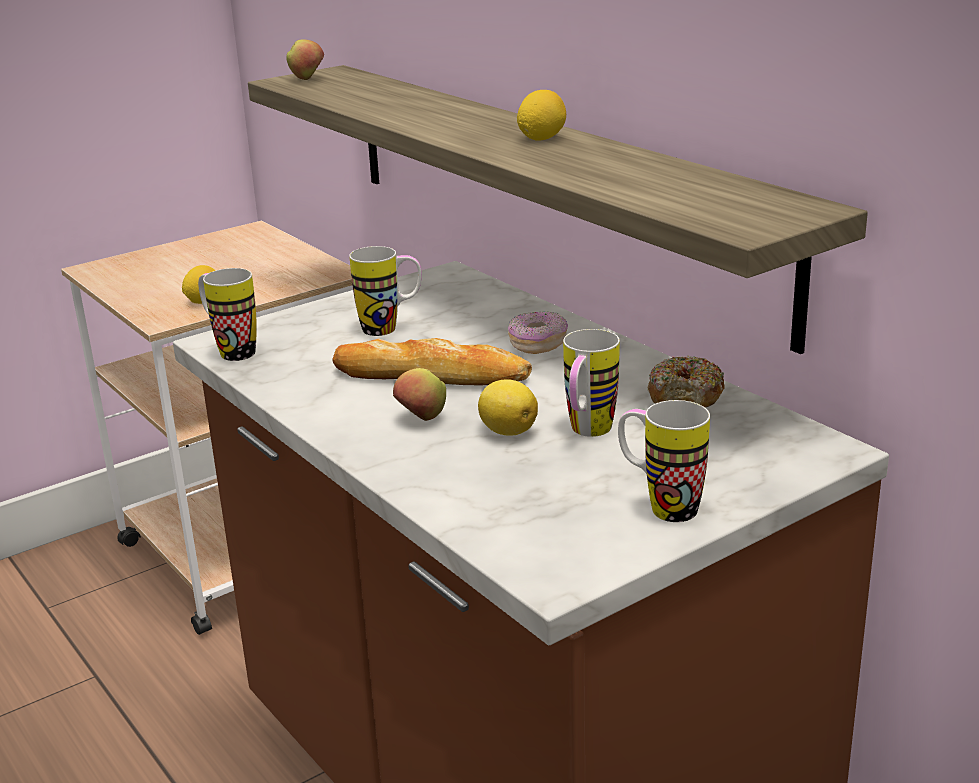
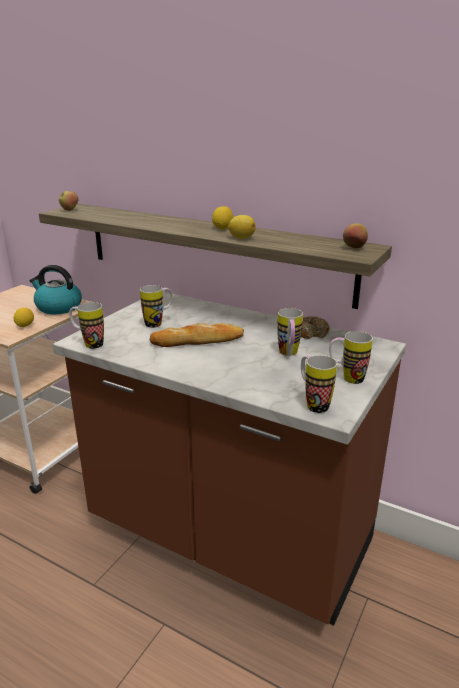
camera: 25 degrees left, 0 degrees up
apple [393,368,446,421] -> apple moved to [343,223,368,248]
lemon [478,379,538,436] -> lemon moved to [228,215,256,239]
donut [508,311,568,354] -> none
none -> kettle [30,265,82,314]
none -> mug [301,355,337,413]

